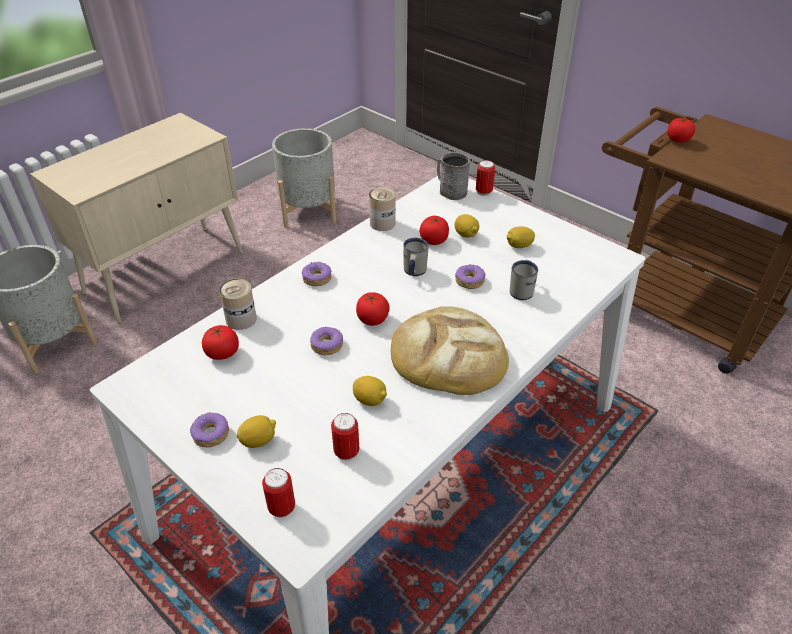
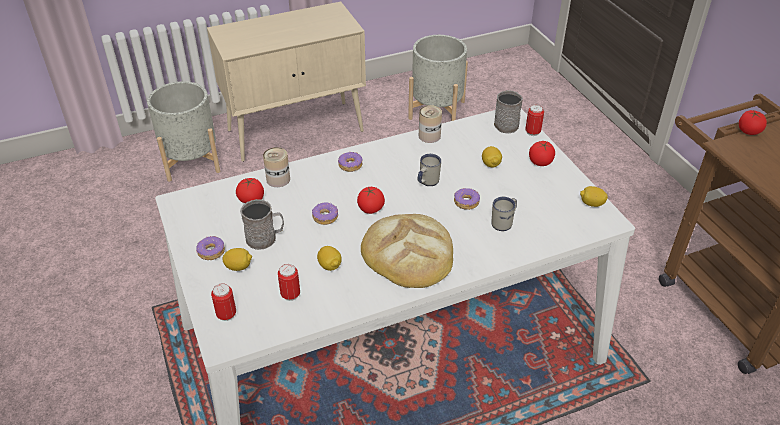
camera: 25 degrees right, 0 degrees up
tomato [419,216,449,245] -> tomato moved to [529,141,555,166]
lemon [507,227,535,248] -> lemon moved to [580,186,608,207]
none -> grey mug [240,199,284,250]

